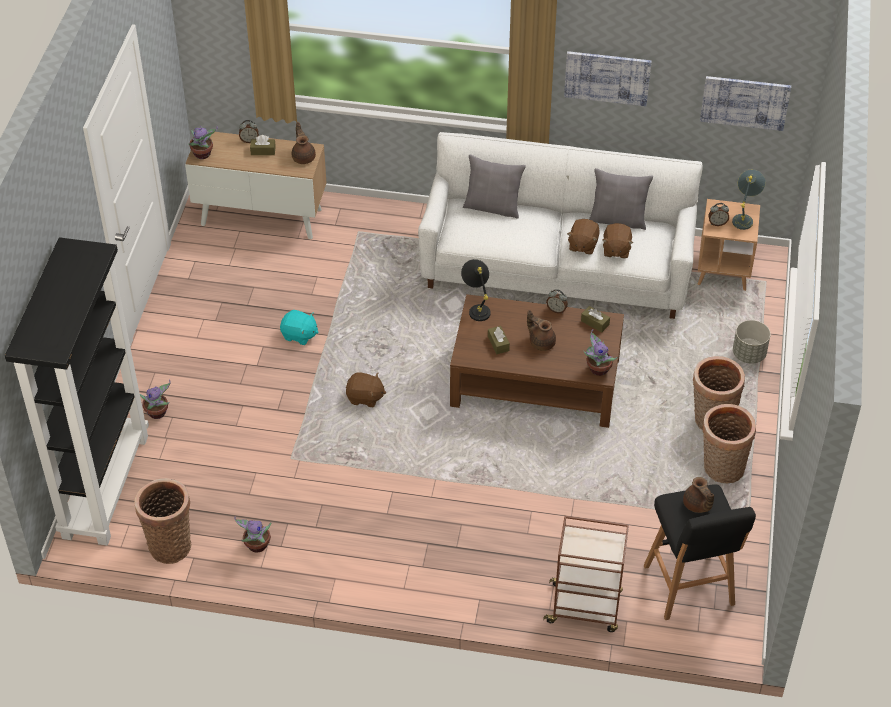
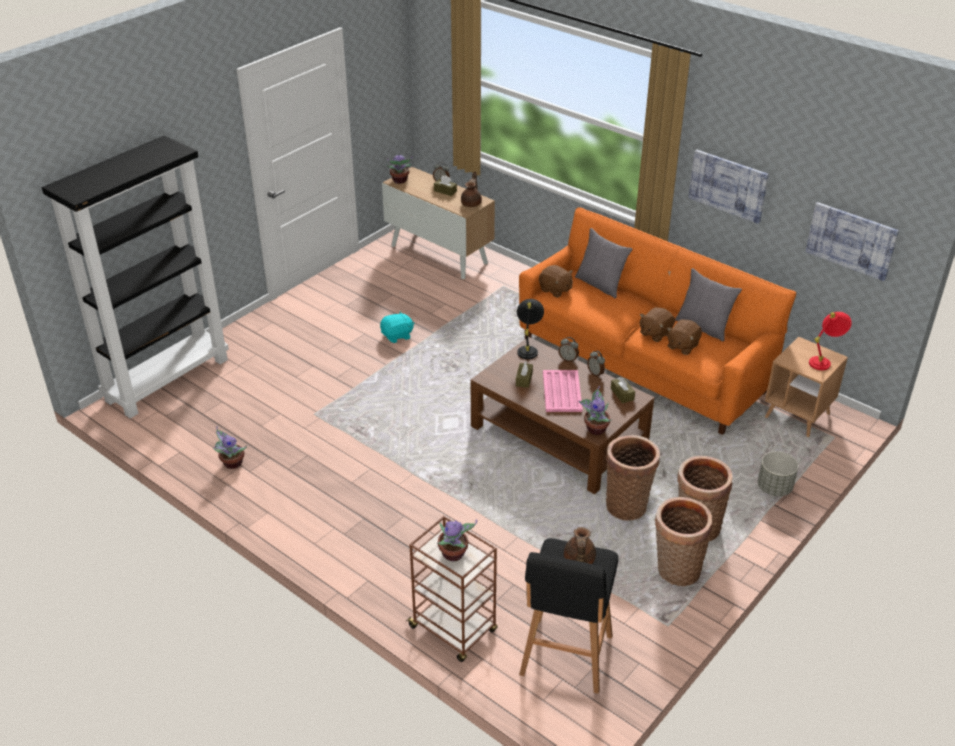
camera: 30 degrees right, 10 degrees down
basket [134,478,192,564] -> basket moved to [606,435,660,521]
potted plant [140,380,171,419] -> potted plant moved to [437,520,477,561]
turquoise plush toy [280,310,318,345] -> turquoise plush toy turned 75 degrees counterclockwise [380,311,414,343]
brown plush toy [346,372,386,407] -> brown plush toy moved to [539,265,573,298]
white sofa [418,132,703,319] -> orange sofa [519,207,796,435]
brown teapot [527,310,556,351] -> pink tray [543,370,582,412]
alarm clock [708,203,729,226] -> alarm clock moved to [558,337,579,362]
grey table lamp [732,169,766,230] -> red table lamp [809,312,852,370]

